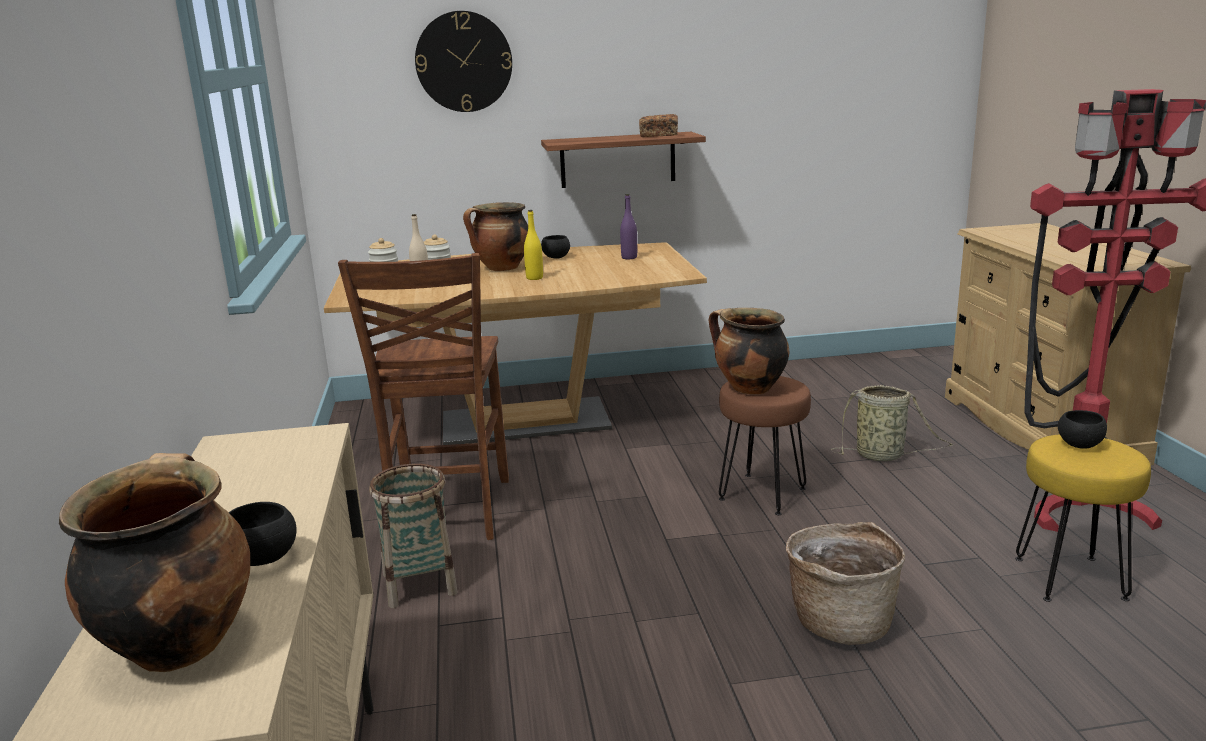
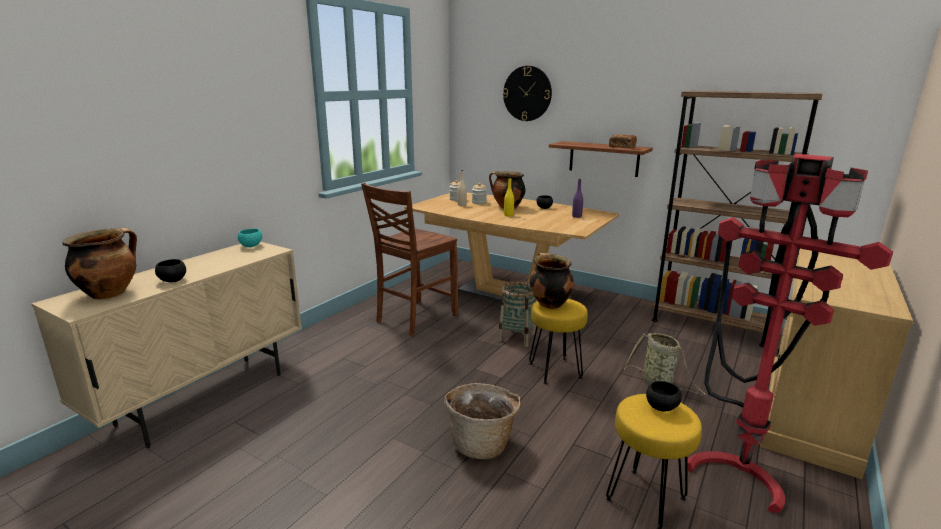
camera: 40 degrees right, 0 degrees up
basket [369,464,458,608] -> basket moved to [498,281,536,347]
brown stool [719,376,811,515] -> yellow stool [529,299,588,384]
none -> turquoise bowl [238,229,262,247]
none -> brown bookcase [652,91,822,347]

